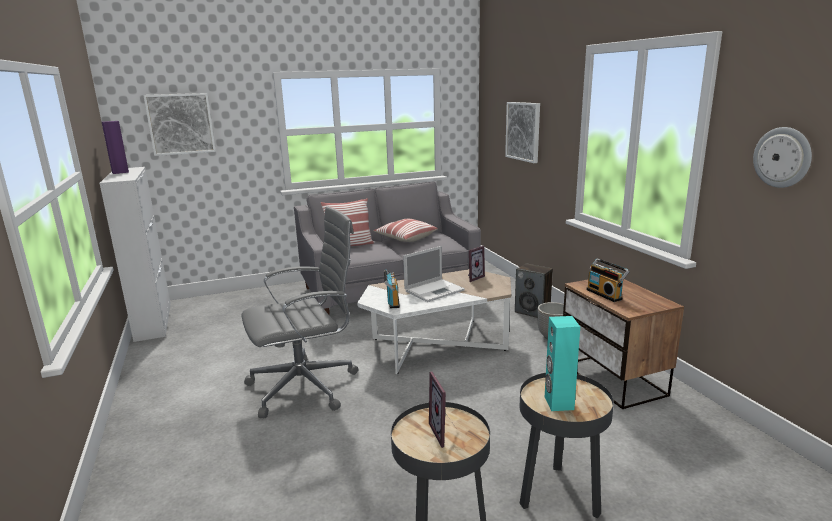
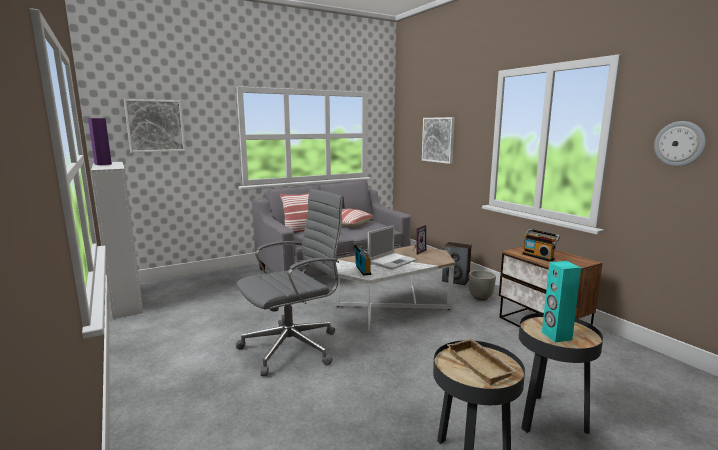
camera: 10 degrees left, 5 degrees down
picture frame [429,371,458,448] -> beige tray [447,339,517,385]

